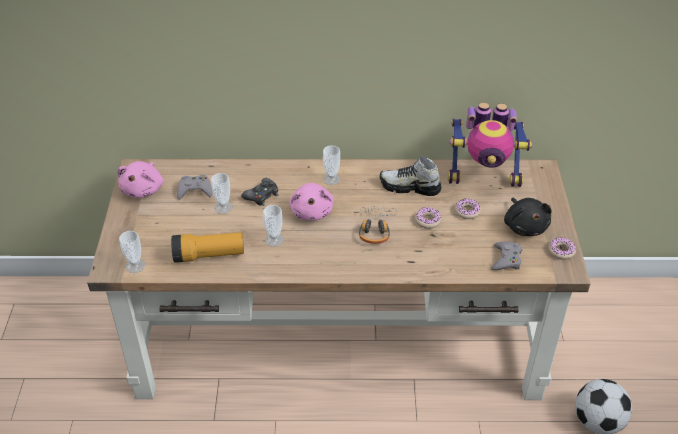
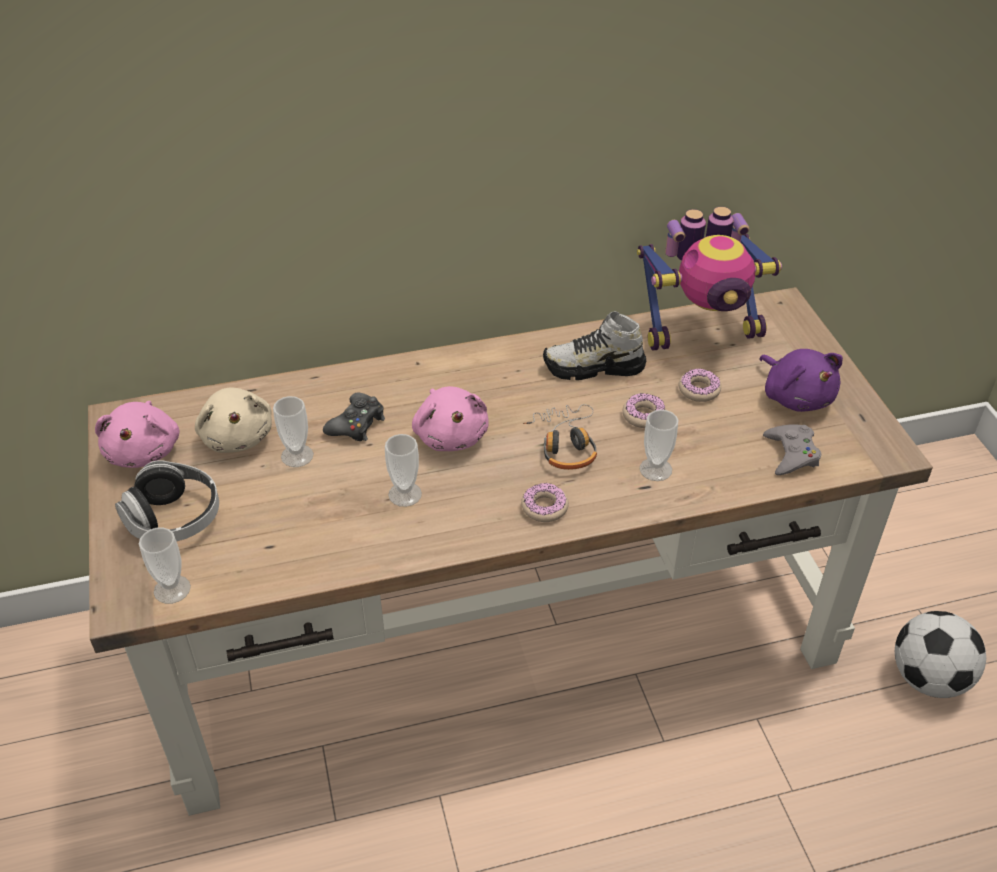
camera: 15 degrees left, 0 degrees up
flashlight [171,232,244,263] -> none
grey game controller [177,175,212,200] -> beige plush toy [195,387,272,453]
cup [323,145,341,185] -> cup moved to [640,410,679,481]
black plush toy [504,198,552,236] -> purple plush toy [760,349,843,412]
donut [548,237,576,260] -> donut moved to [521,483,569,522]
none -> headphones [115,460,219,541]

